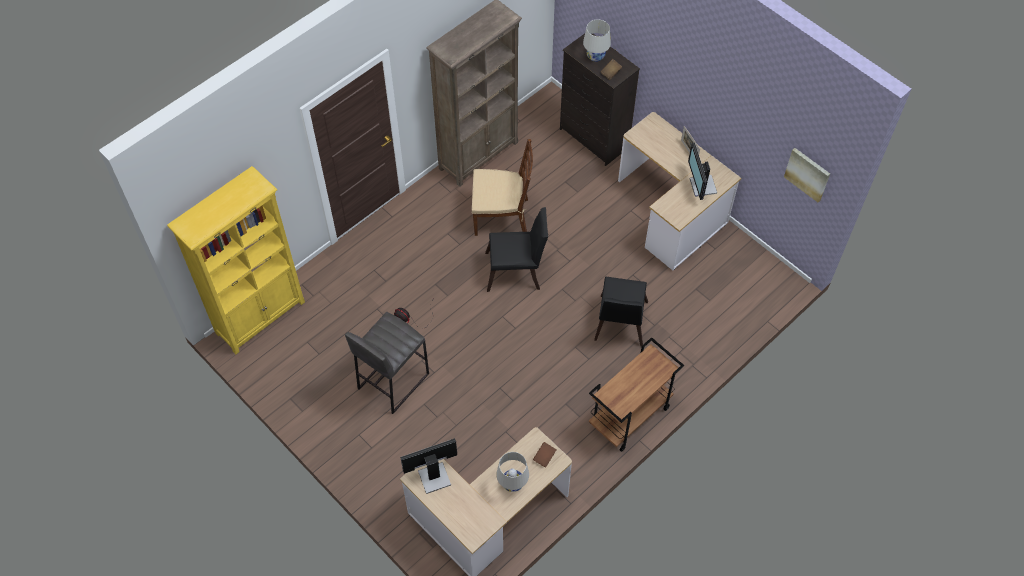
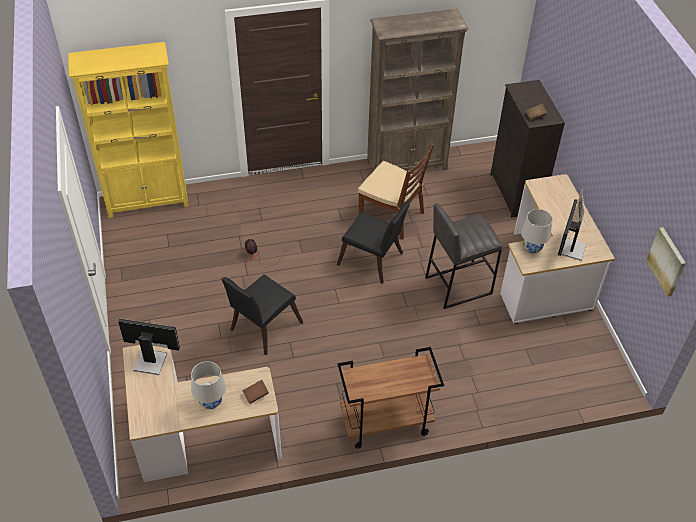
camera: 30 degrees right, 10 degrees down
grey stool [345,312,429,414] -> grey stool moved to [425,203,502,309]
white table lamp [583,19,611,62] -> white table lamp moved to [521,209,552,253]
black chair [594,277,648,347] -> black chair moved to [221,274,303,356]

